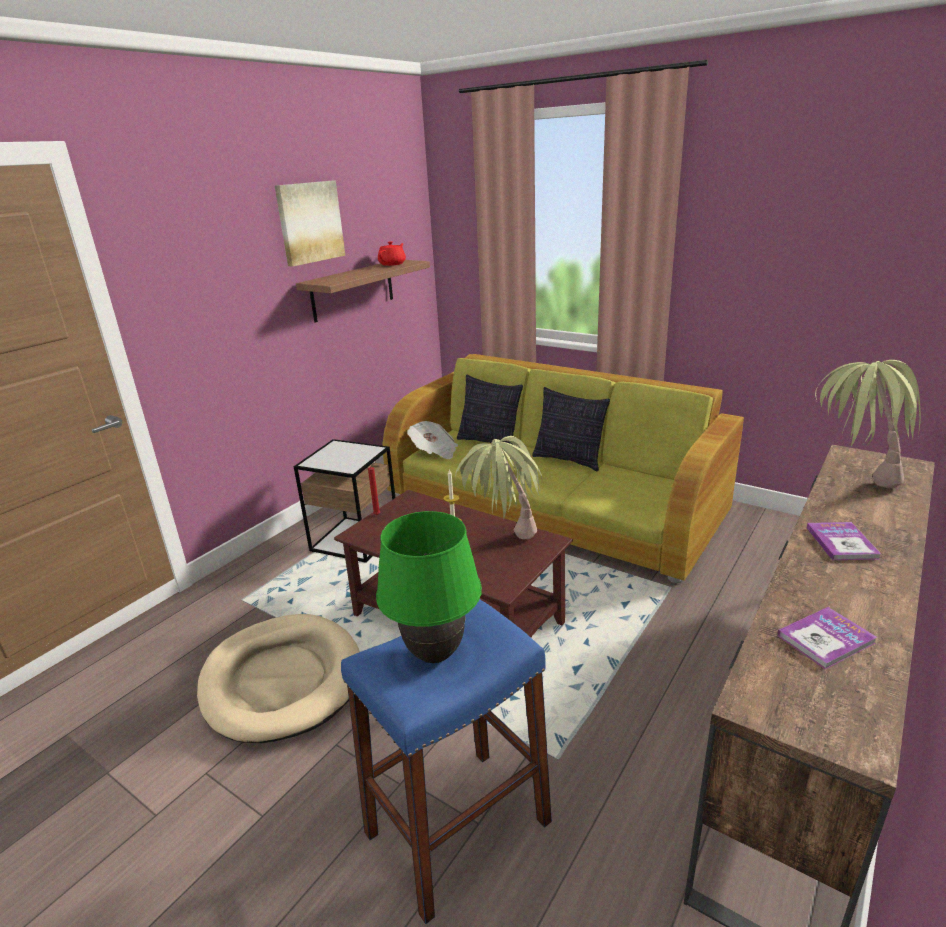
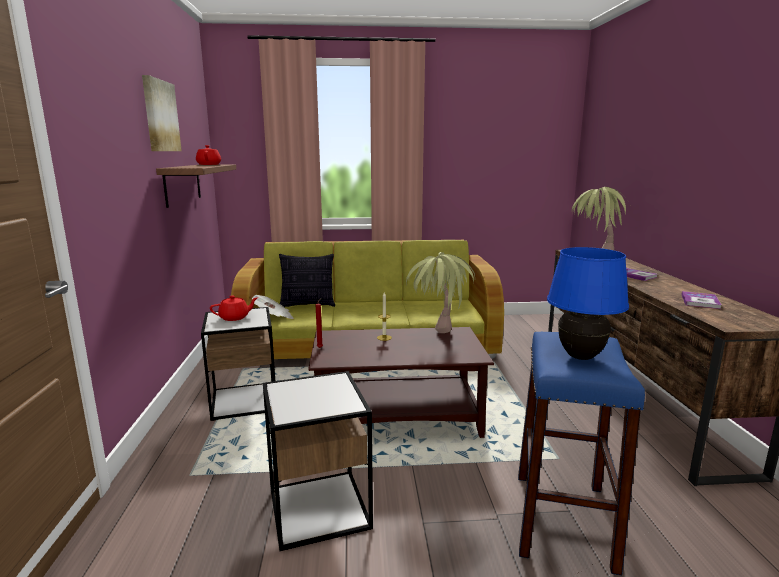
camera: 40 degrees left, 10 degrees down
beige dog bed [197,614,360,743] -> side table [263,371,373,551]
green table lamp [376,511,482,663] -> blue table lamp [547,247,629,360]
pillow [532,387,610,471] -> none
none -> red teapot [210,295,258,321]

